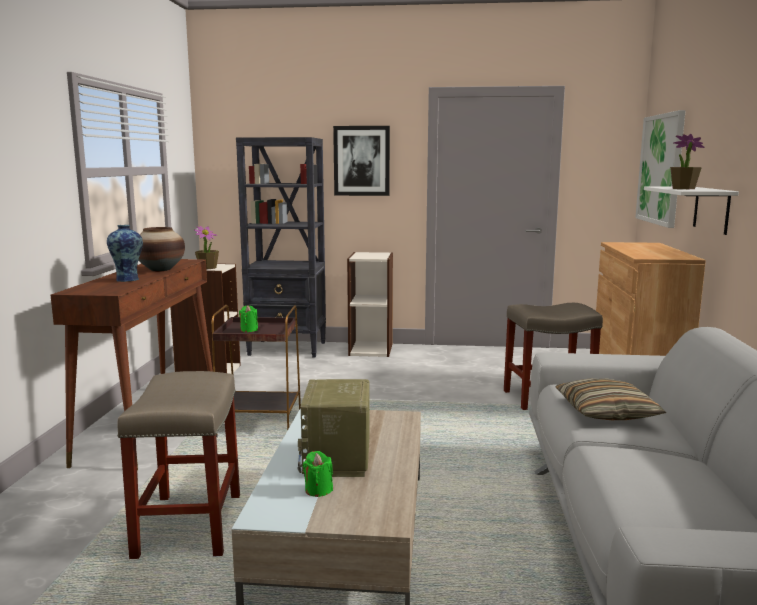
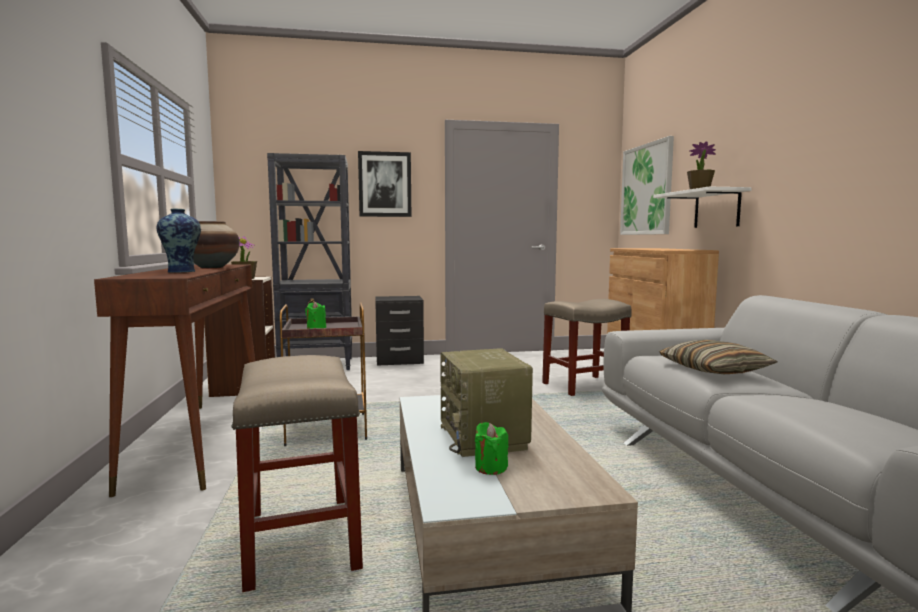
camera: 15 degrees left, 5 degrees down
bookcase [347,252,393,357] -> black nightstand [375,296,424,366]

